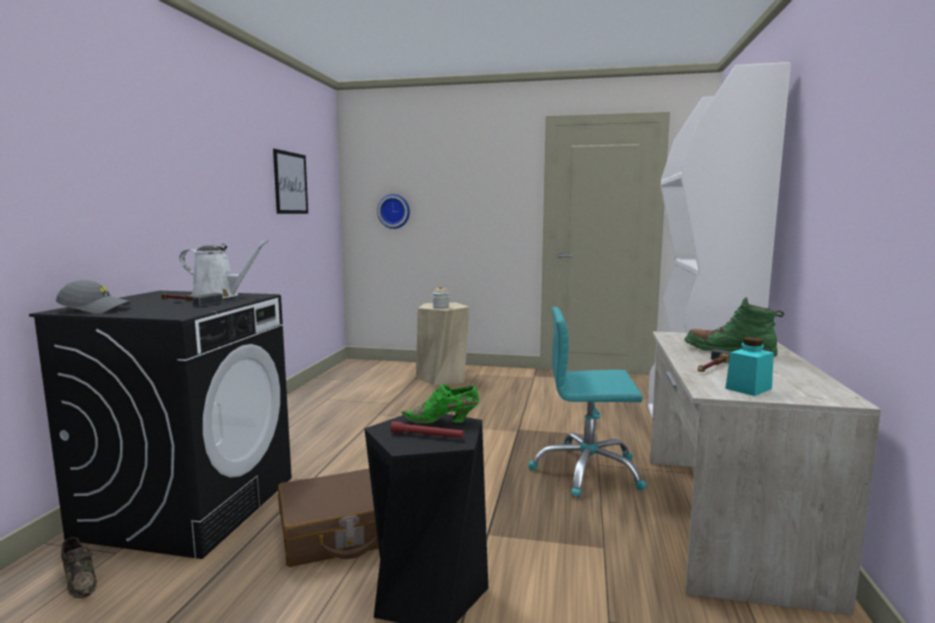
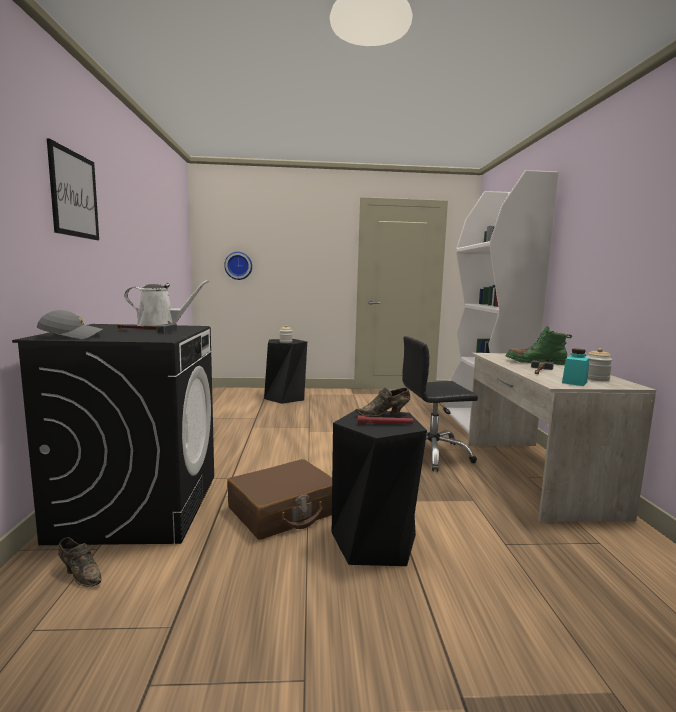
camera: 15 degrees left, 0 degrees up
picture [273,149,308,214] -> picture moved to [47,138,99,240]
green shoe [401,384,479,424] -> brown shoe [355,388,410,417]
beige stool [416,302,470,385] -> black stool [264,339,307,404]
turquoise office chair [528,307,647,498] -> black office chair [402,336,478,472]
none -> jar [586,348,613,381]

